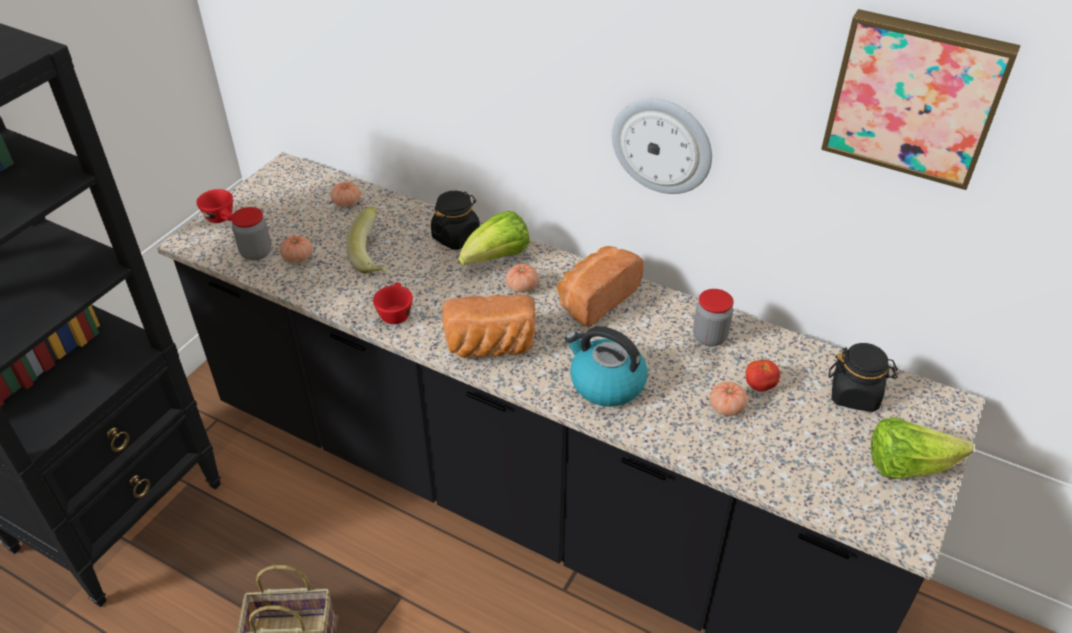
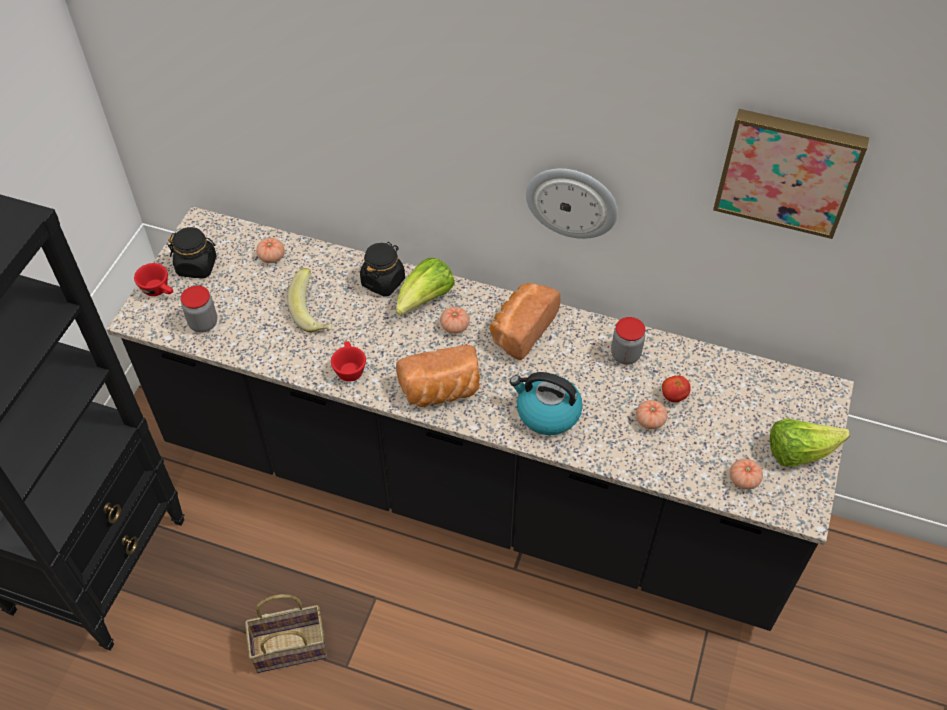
camera: 10 degrees left, 10 degrees up
tomato [280,235,312,263] -> tomato moved to [730,459,763,490]
black jar [829,343,897,412] -> black jar moved to [168,227,217,278]

